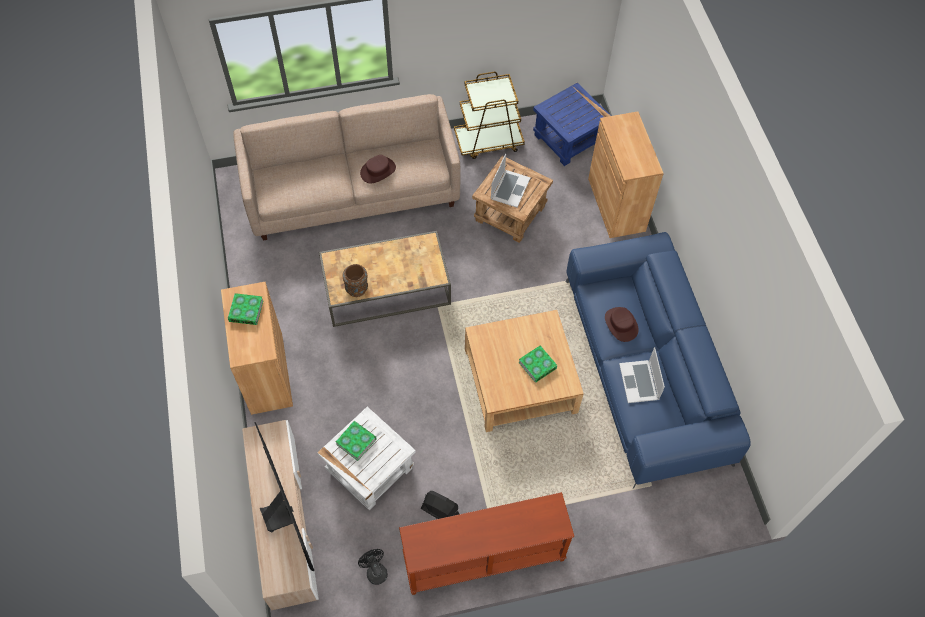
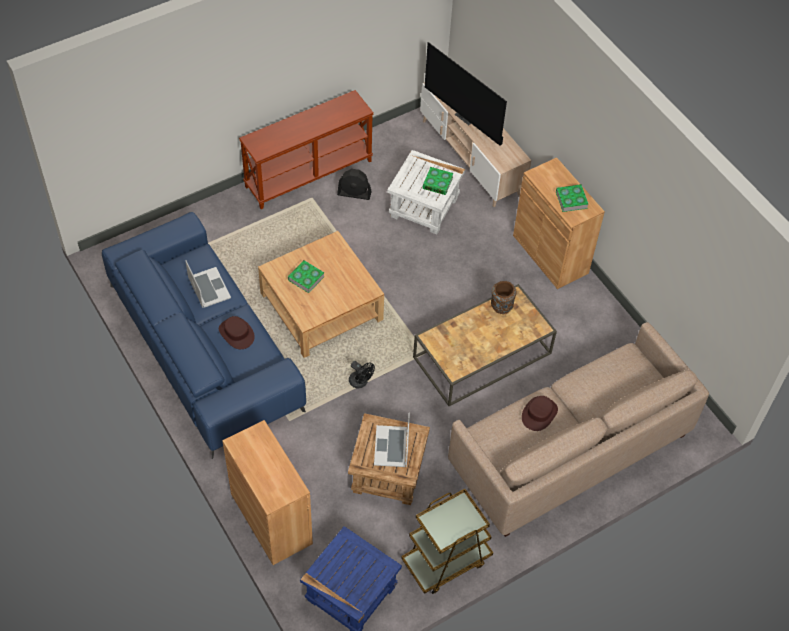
camera: 160 degrees right, 5 degrees down
black fan [358,549,388,585] -> black fan moved to [349,361,375,389]

